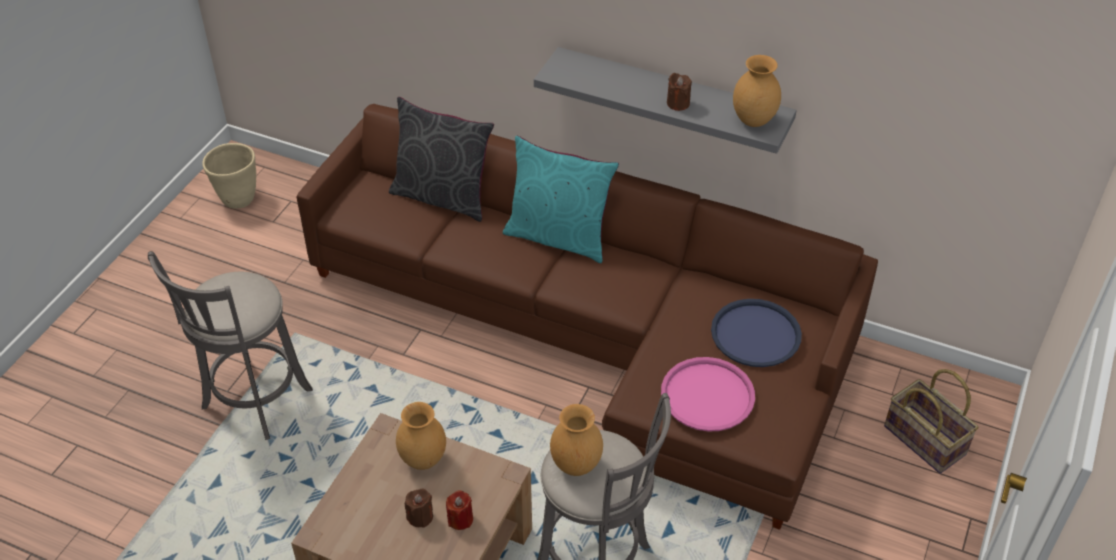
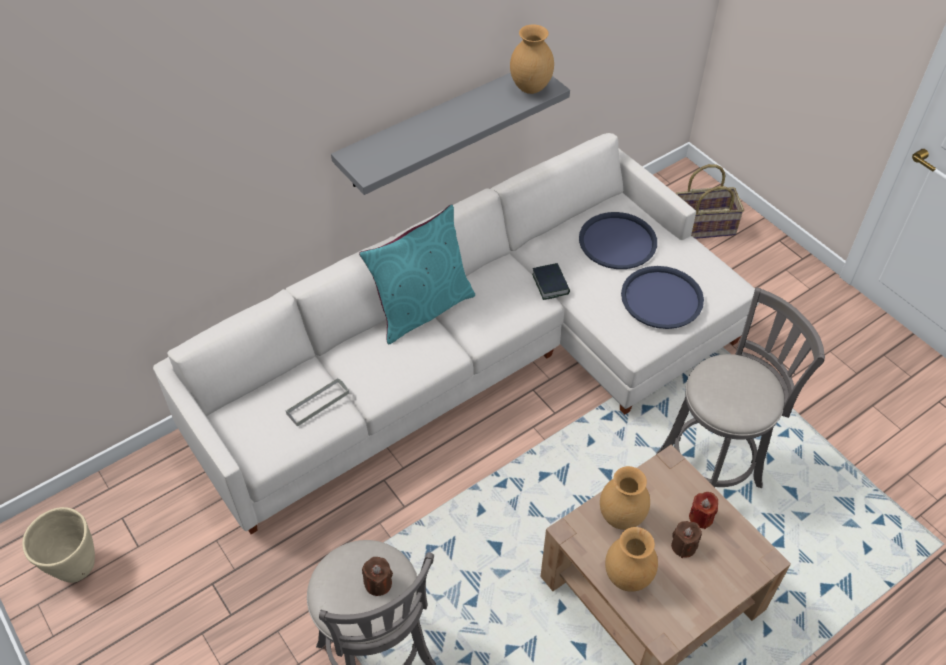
camera: 60 degrees left, 5 degrees up
brown sofa [297,104,878,530] -> white sofa [153,133,759,534]
grey pillow [389,97,494,222] -> none
brown vase [550,404,603,476] -> brown vase moved to [605,527,658,592]
pink tray [661,357,755,431] -> blue tray [621,266,704,329]
brown candle [667,73,692,111] -> brown candle moved to [362,557,393,596]
none -> grey tray [285,378,349,427]
none -> book [532,263,570,300]

